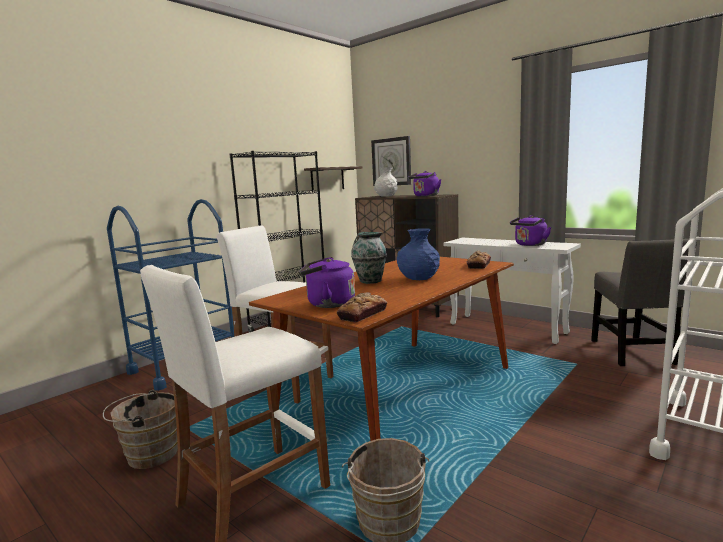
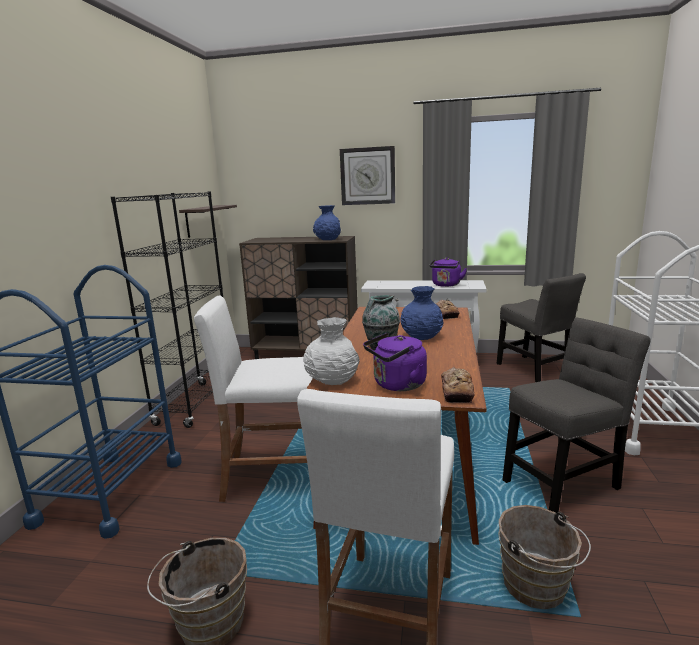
camera: 30 degrees left, 5 degrees up
wall clock [371,136,411,186] -> wall clock moved to [340,146,395,205]
white vase [374,167,397,197] -> white vase moved to [303,317,359,385]
purple kettle [409,171,442,196] -> blue vase [313,205,341,240]
none -> grey chair [502,318,651,513]

